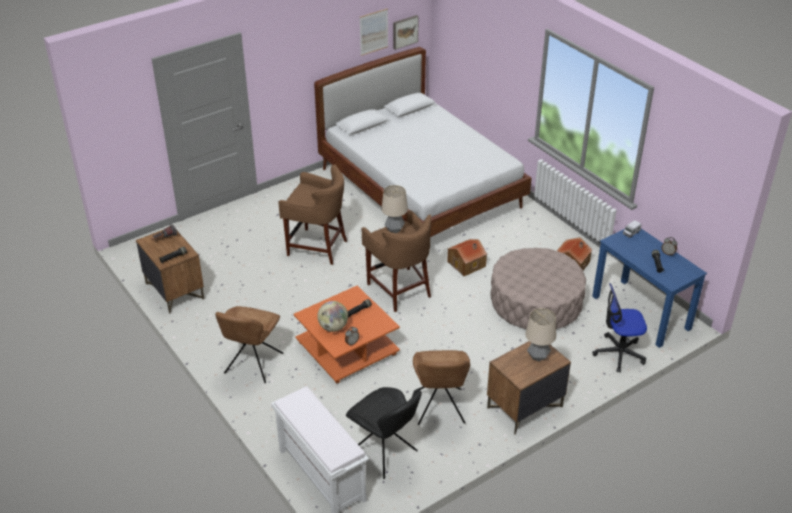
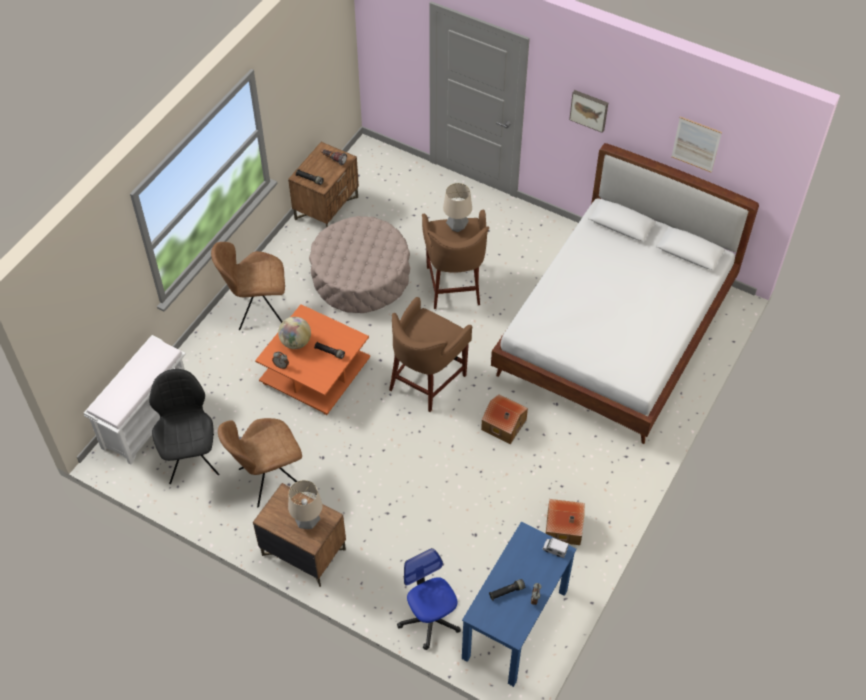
camera: 65 degrees right, 15 degrees up
black chair [346,387,422,479] -> black chair turned 150 degrees clockwise [149,369,219,484]
table lamp [381,185,408,233] -> table lamp moved to [443,183,472,232]
picture [393,15,419,50] -> picture moved to [569,90,608,133]
beige ottoman [490,248,586,329] -> beige ottoman moved to [309,216,410,313]

